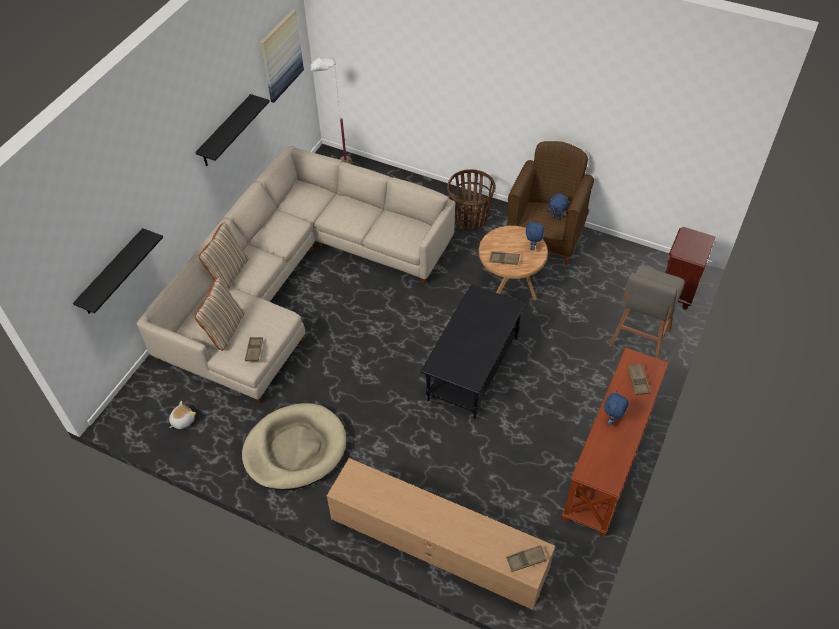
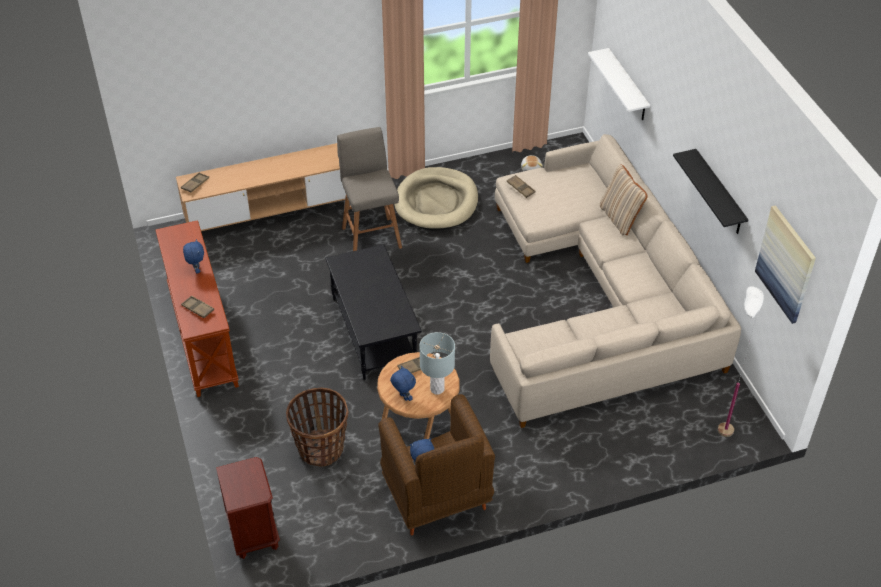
camera: 135 degrees right, 5 degrees down
black shelf [73,228,163,314] -> white shelf [588,48,650,120]
beige pillow [194,278,245,351] -> none
basket [447,169,496,231] -> basket moved to [286,387,349,467]
grey stool [609,265,685,359] -> grey stool moved to [337,127,402,251]
none -> grey table lamp [419,332,455,394]

